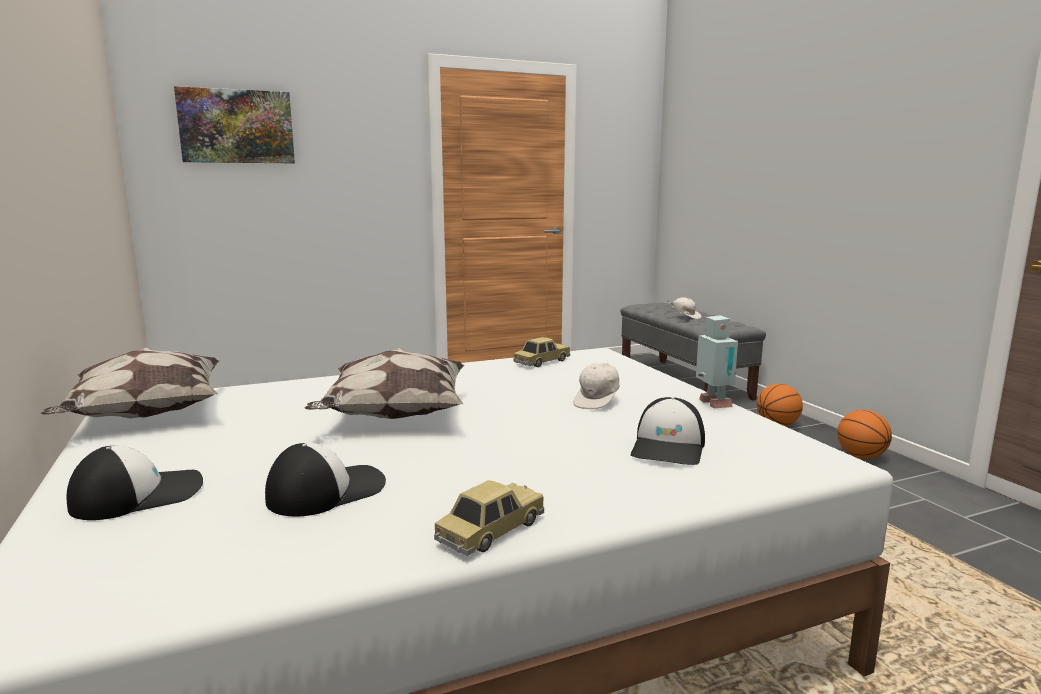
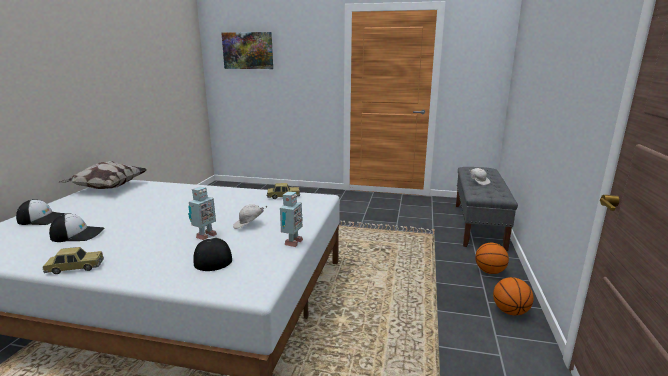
camera: 35 degrees right, 5 degrees up
pillow [305,348,464,419] -> none
cap [631,397,705,465] -> cap turned 105 degrees clockwise [193,237,232,271]
none -> toy robot [188,187,217,240]

